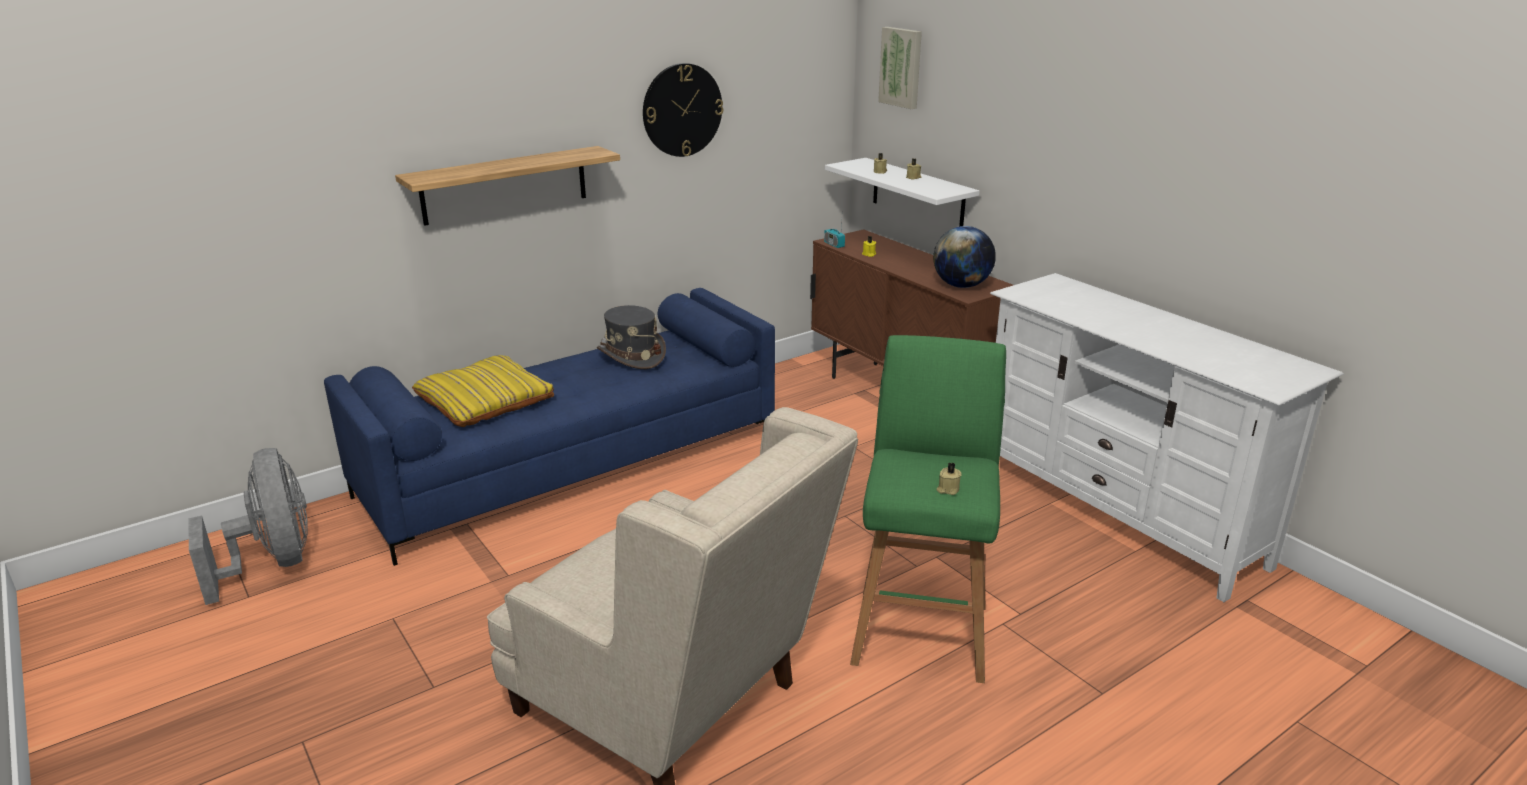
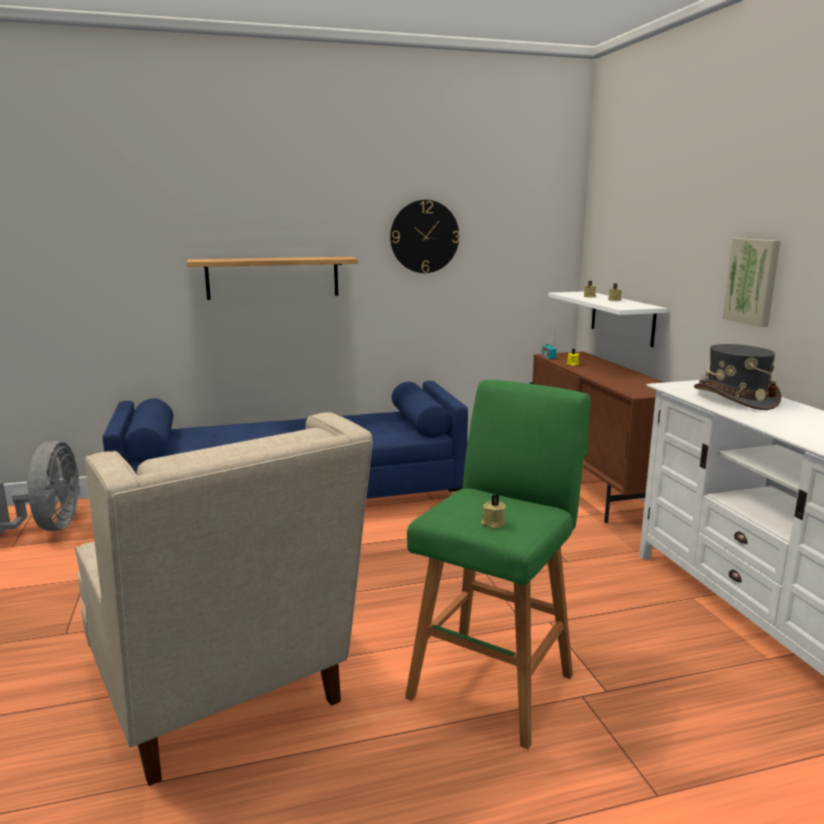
camera: 20 degrees right, 10 degrees down
yellow pillow [412,355,554,427] -> none
grey hat [597,305,666,369] -> grey hat moved to [694,344,782,410]
picture [878,27,922,109] -> picture moved to [723,239,781,327]
globe [933,226,996,288] -> none

